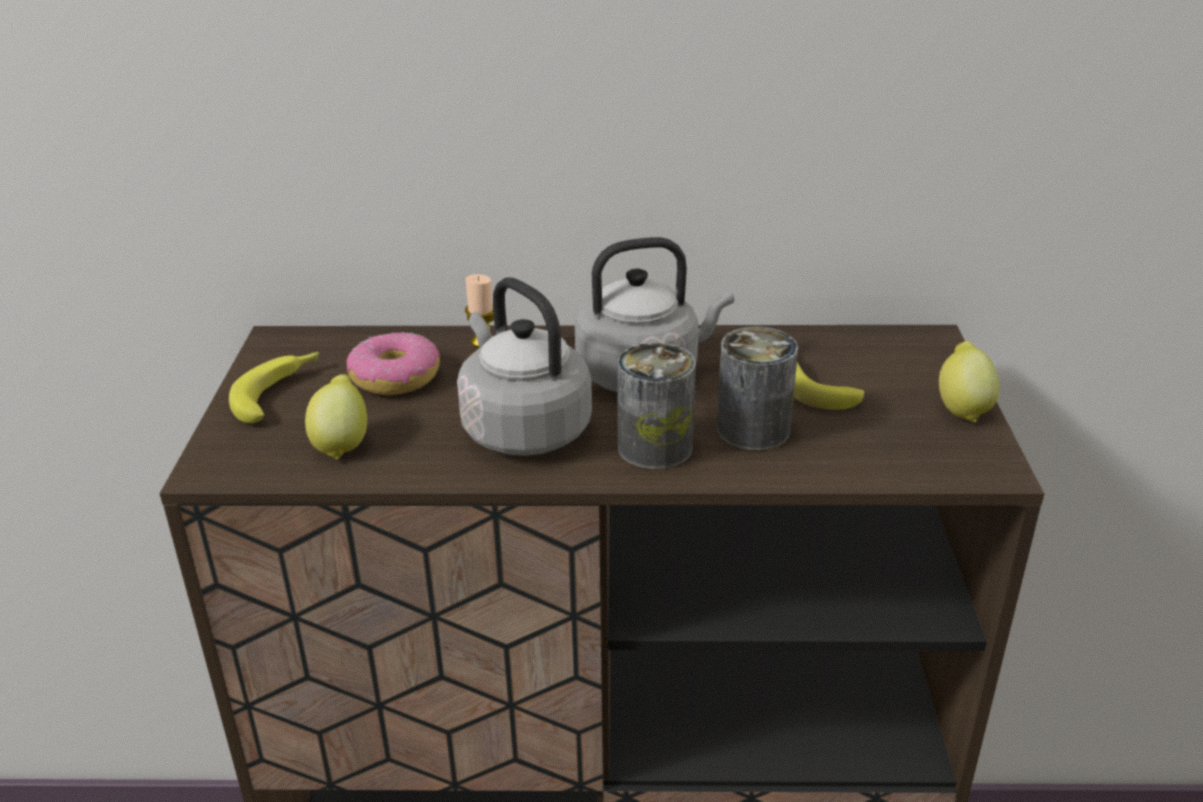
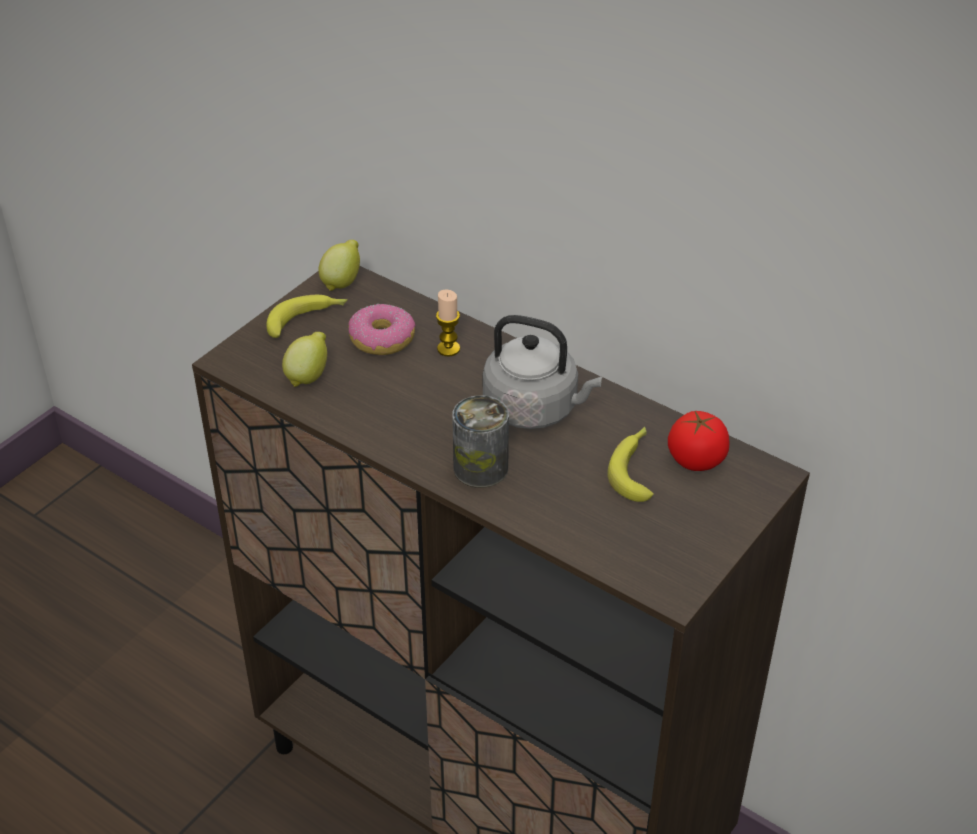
camera: 35 degrees right, 10 degrees up
grey kettle [457,278,592,456] -> none
can [717,327,798,451] -> none
lemon [939,341,999,422] -> lemon moved to [319,240,360,291]
none -> tomato [668,411,729,471]

